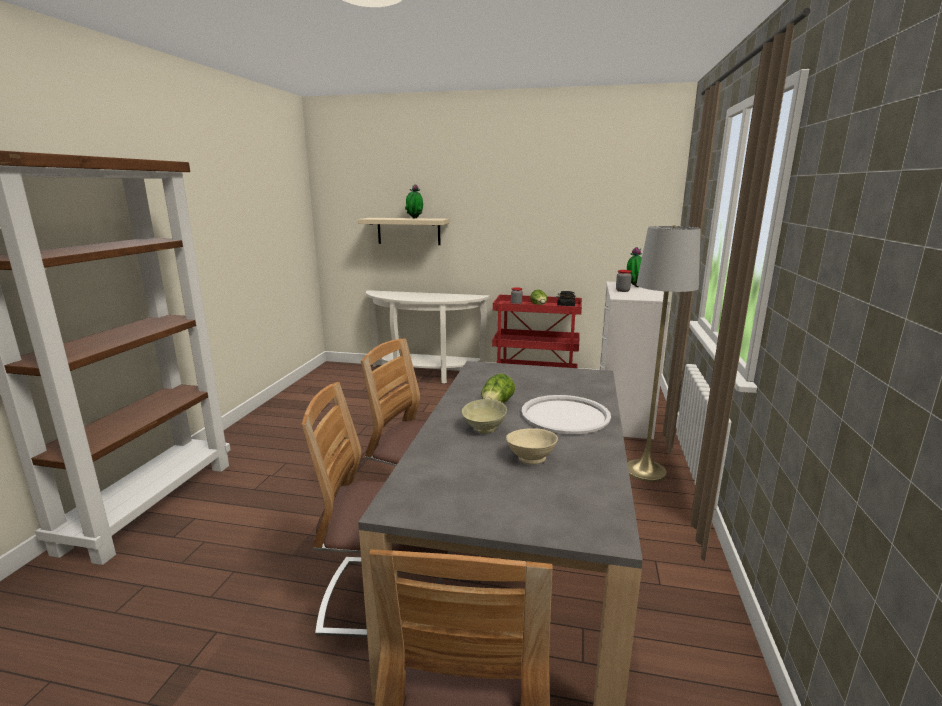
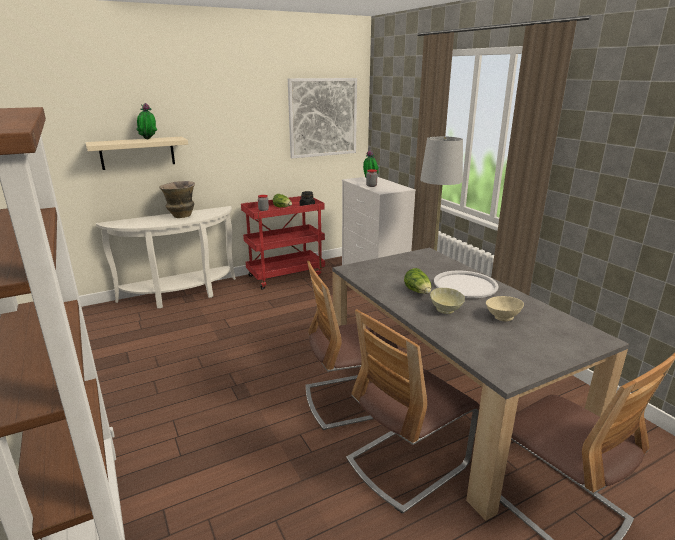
camera: 40 degrees left, 5 degrees up
none -> vase [159,181,195,218]
none -> picture [288,78,357,158]

